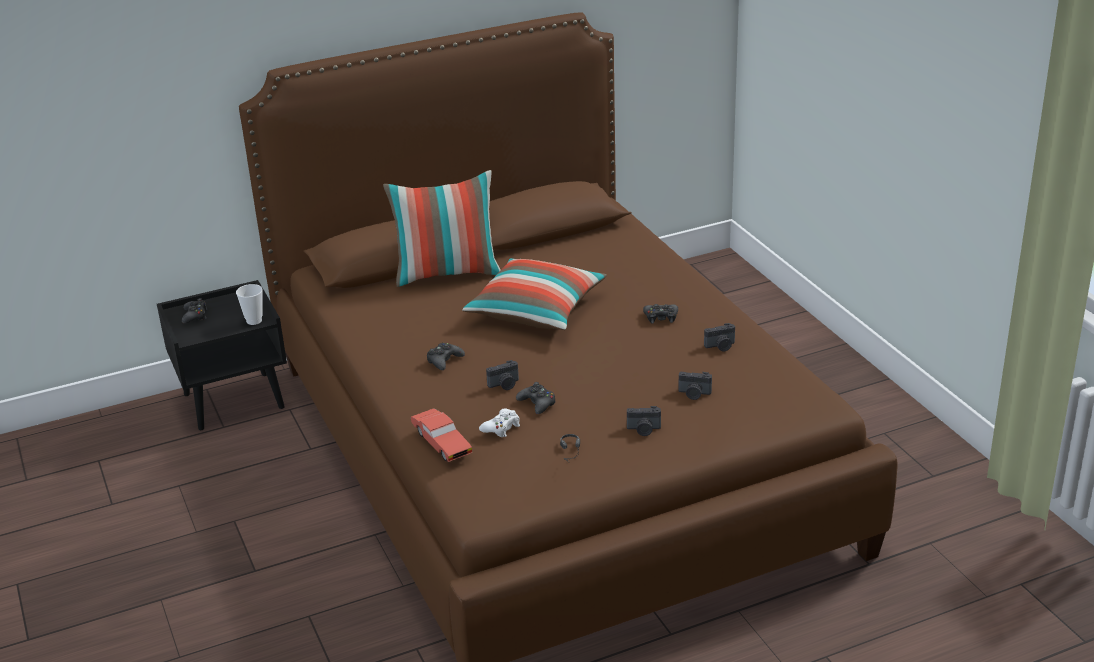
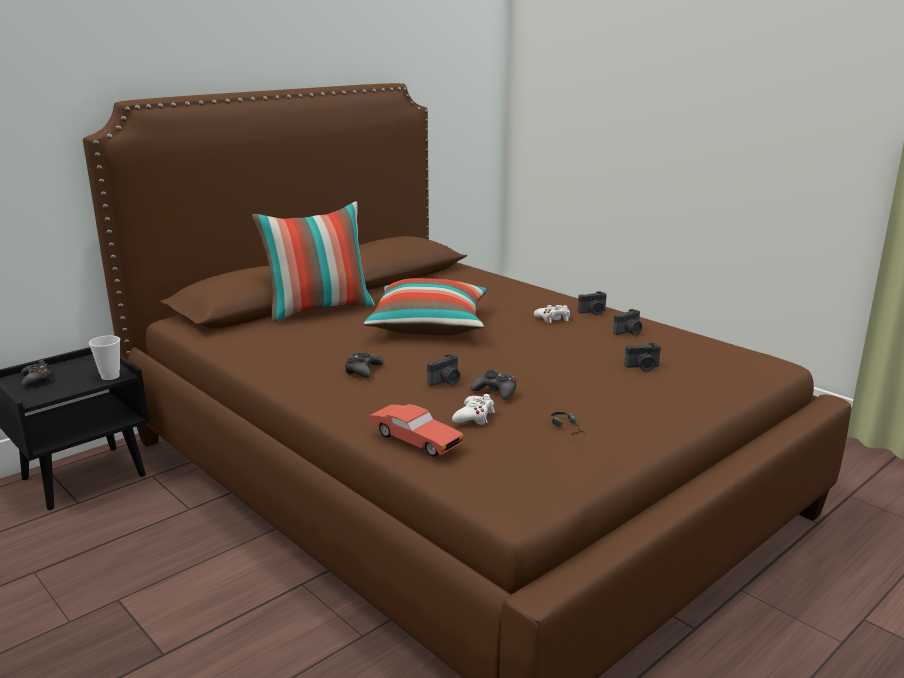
camera: 20 degrees left, 10 degrees down
camera [627,406,661,436] -> camera moved to [578,291,607,315]
black game controller [643,304,678,323] -> white game controller [534,305,570,323]

